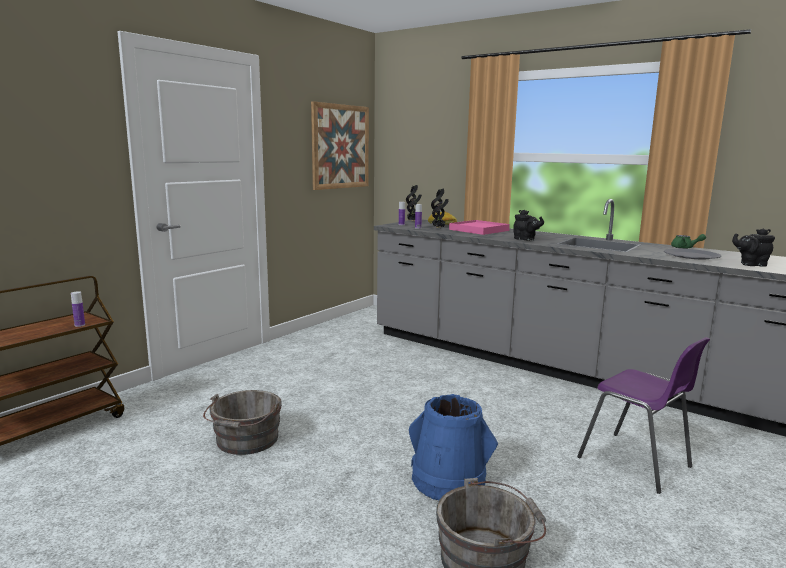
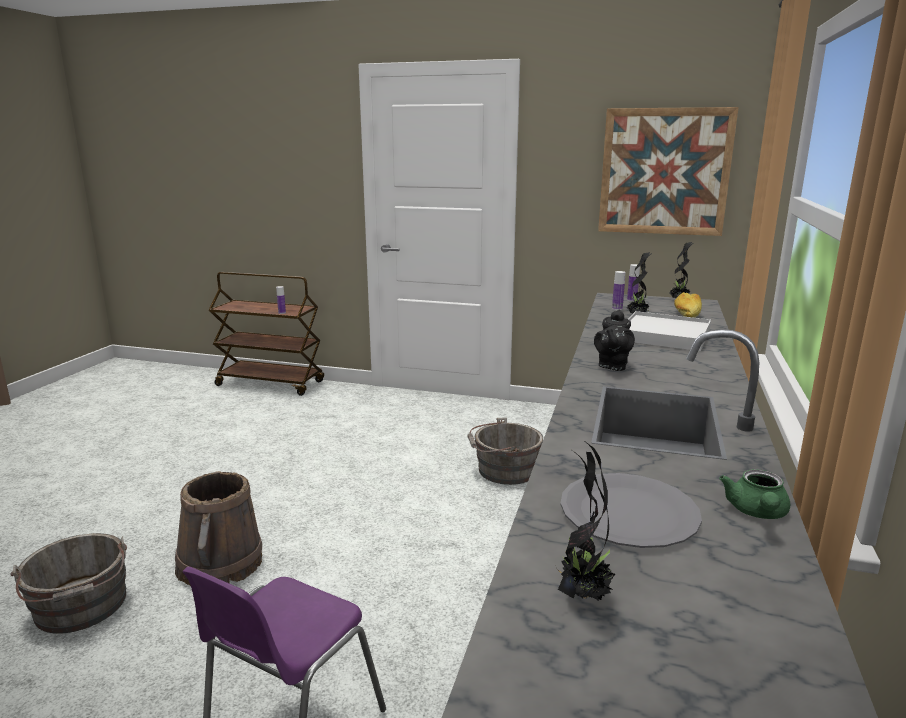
camera: 70 degrees right, 5 degrees up
grey bucket [203,390,282,455] -> grey bucket moved to [467,417,543,485]
blue bucket [409,394,498,501] -> brown bucket [175,471,262,586]
pink tray [449,220,510,235] -> white tray [628,311,711,351]
black teapot [732,228,775,267] -> potted plant [556,442,615,601]

